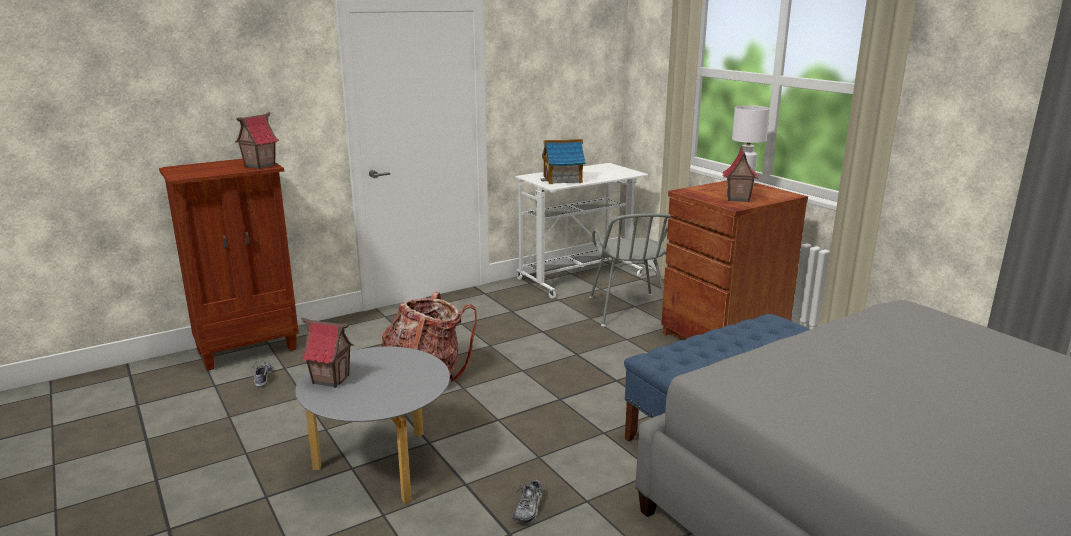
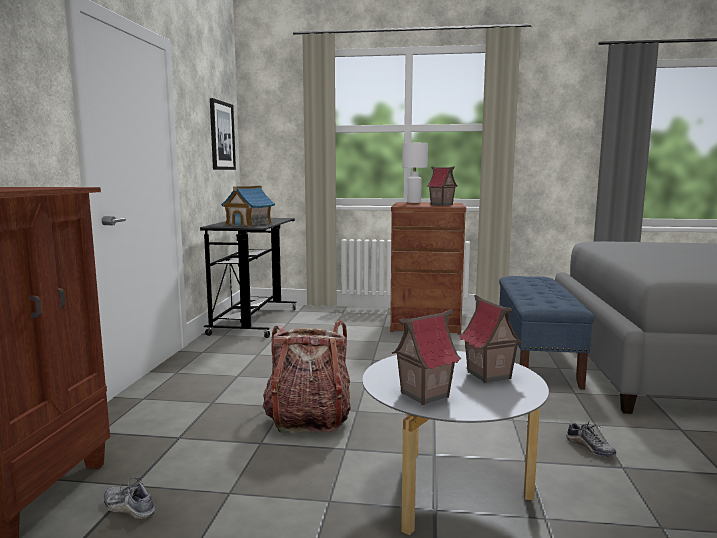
camera: 50 degrees left, 10 degrees down
toy house [235,112,279,169] -> toy house moved to [459,295,524,383]
white desk [515,163,648,298] -> black desk [200,218,297,338]
grey chair [589,213,671,327] -> none
none -> picture [210,98,236,170]

